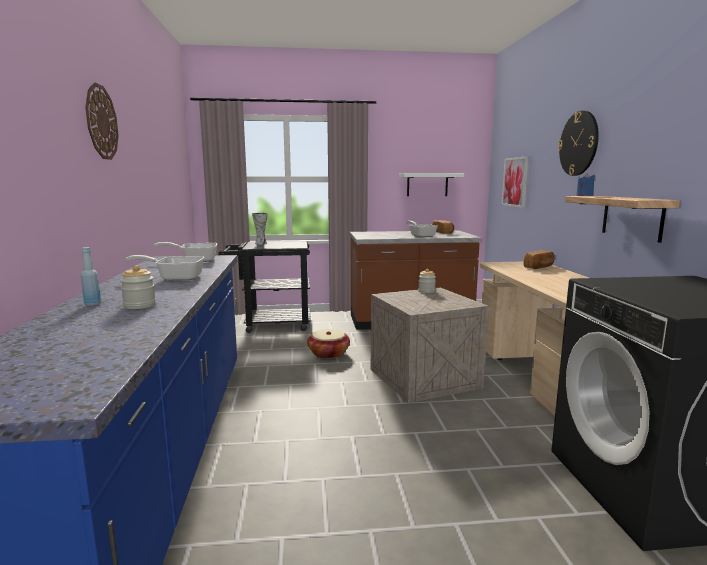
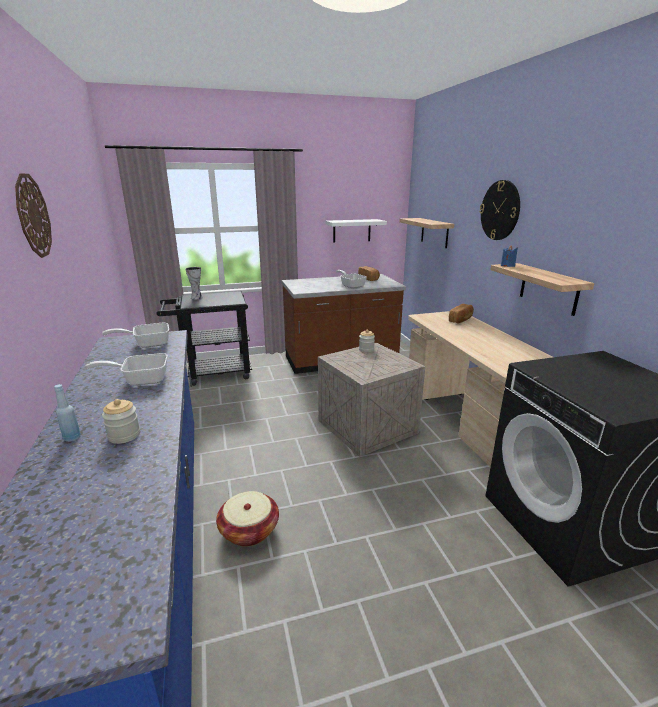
camera: 10 degrees left, 10 degrees up
basket [307,329,350,359] -> basket moved to [216,491,279,546]
picture [502,156,529,208] -> shelf [399,218,454,248]

